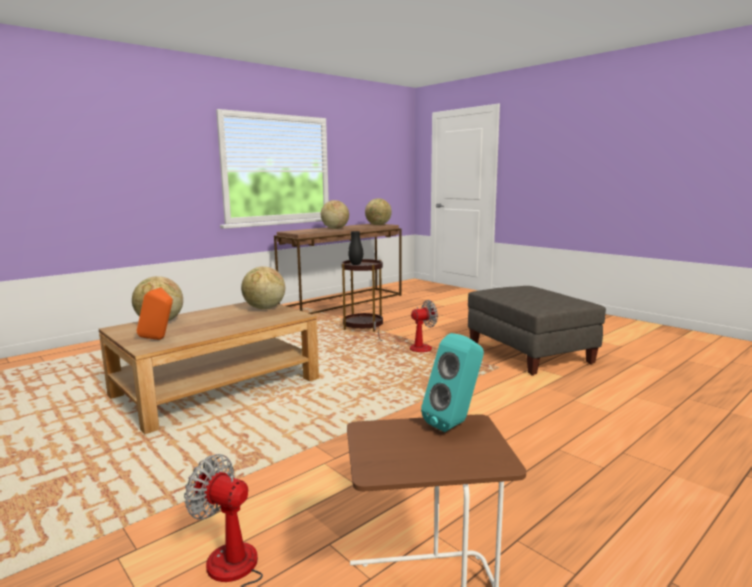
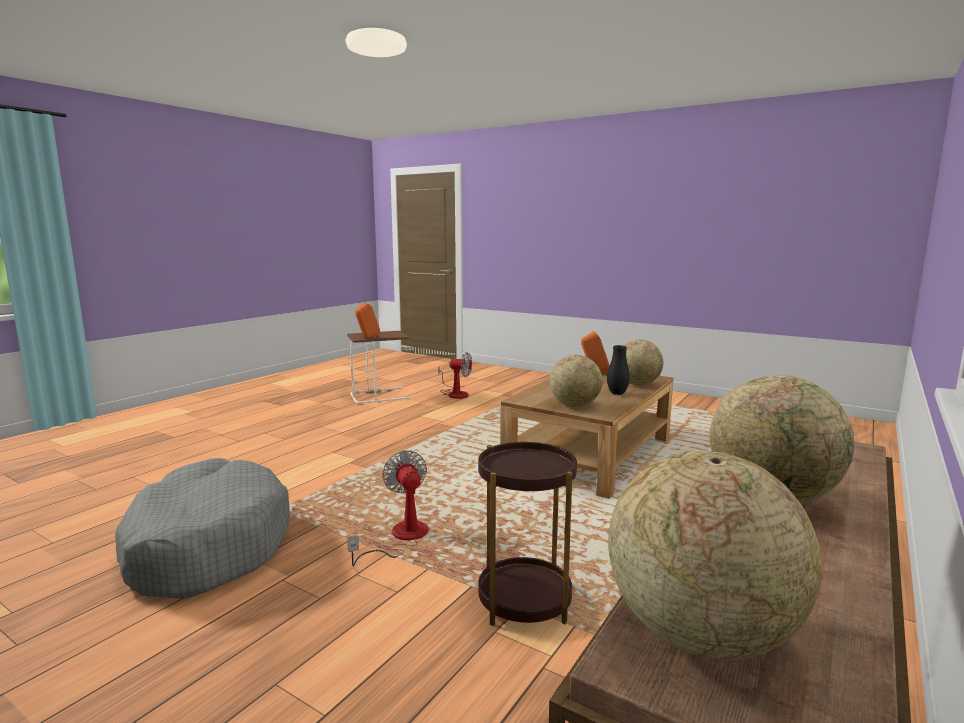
camera: 165 degrees right, 0 degrees up
black vase [348,231,363,265] -> black vase moved to [607,345,630,395]
fan [374,300,438,352] -> fan turned 105 degrees clockwise [347,450,428,566]
turquoise speaker [421,333,484,432] -> orange speaker [355,303,380,338]
grey ottoman [468,286,606,376] -> grey dog bed [115,458,290,599]

